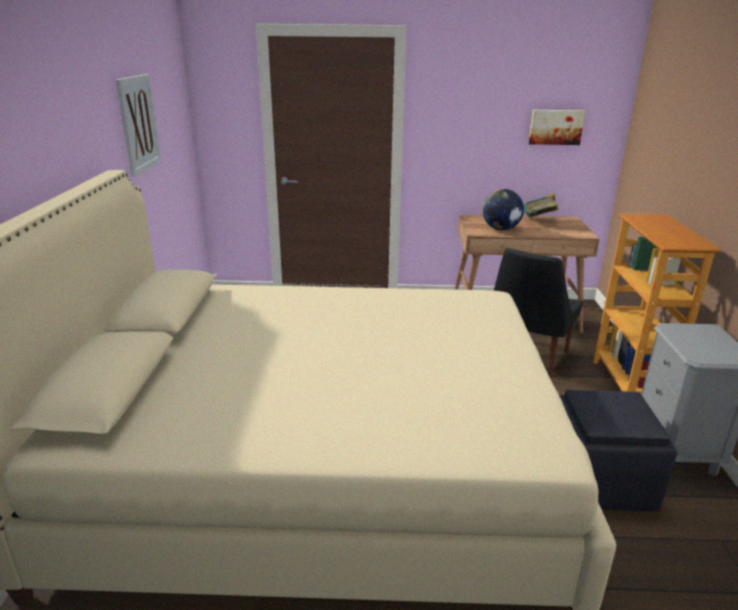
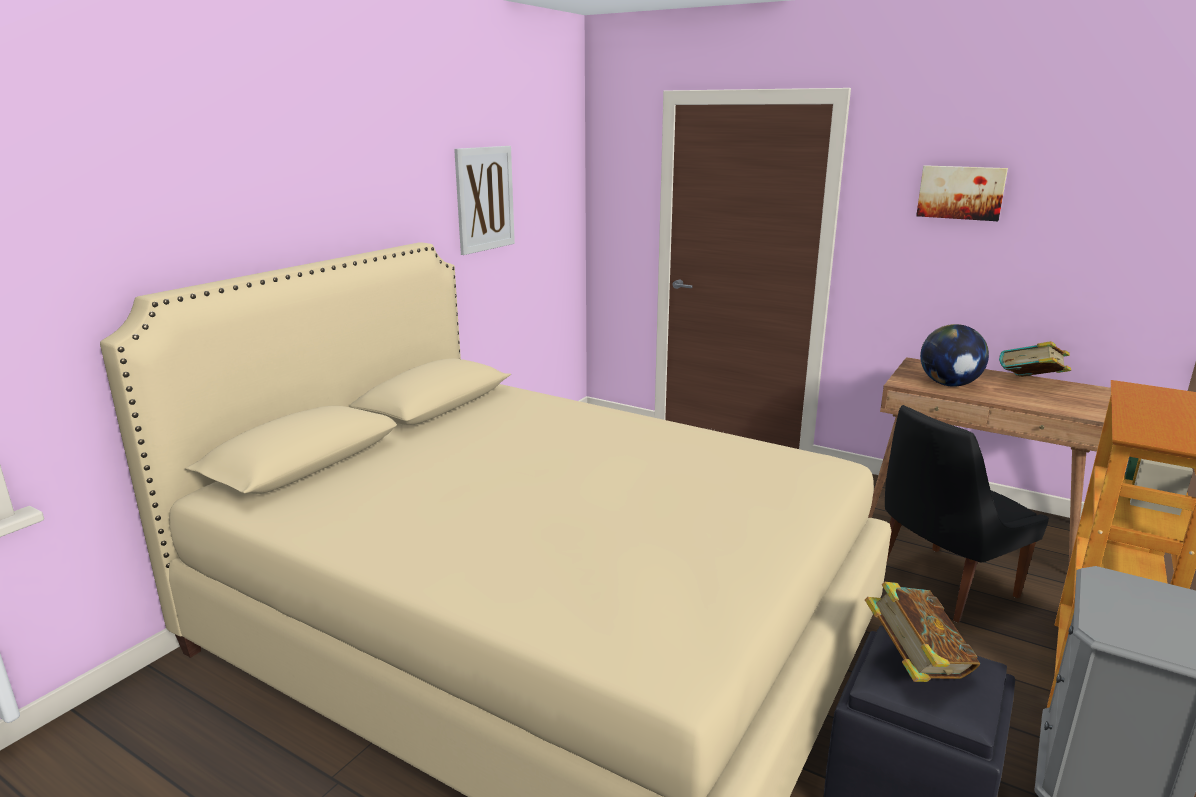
camera: 30 degrees right, 5 degrees down
picture [529,110,585,145] -> picture moved to [916,165,1008,221]
none -> book [865,582,980,682]

